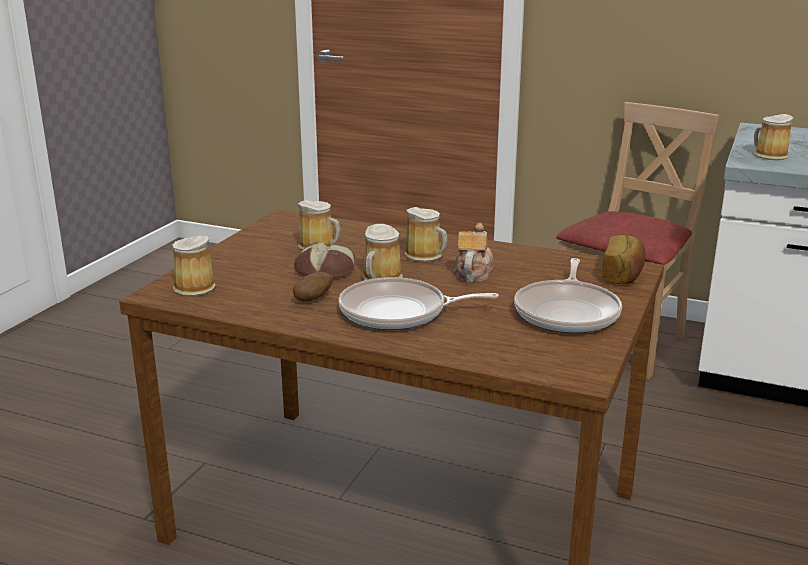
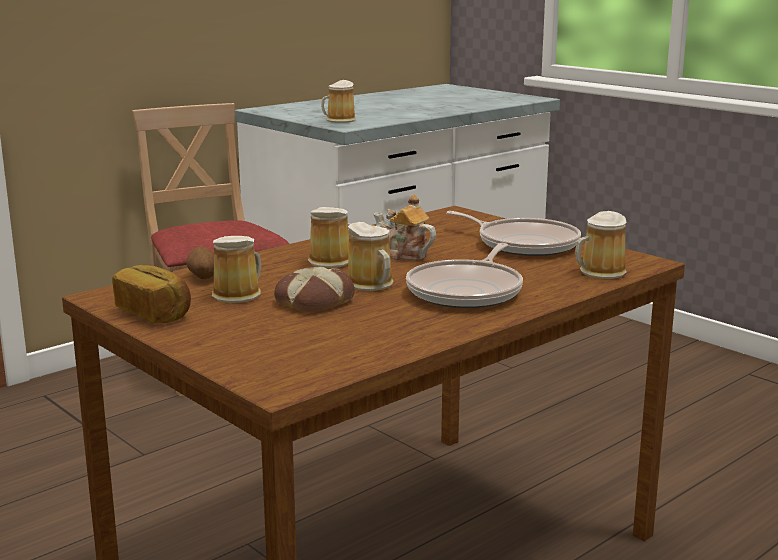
camera: 65 degrees left, 5 degrees down
mug [172,236,216,296] -> mug moved to [575,211,627,279]
potato [293,272,333,302] -> potato moved to [186,247,214,279]
bread [602,235,645,285] -> bread moved to [112,265,191,323]

